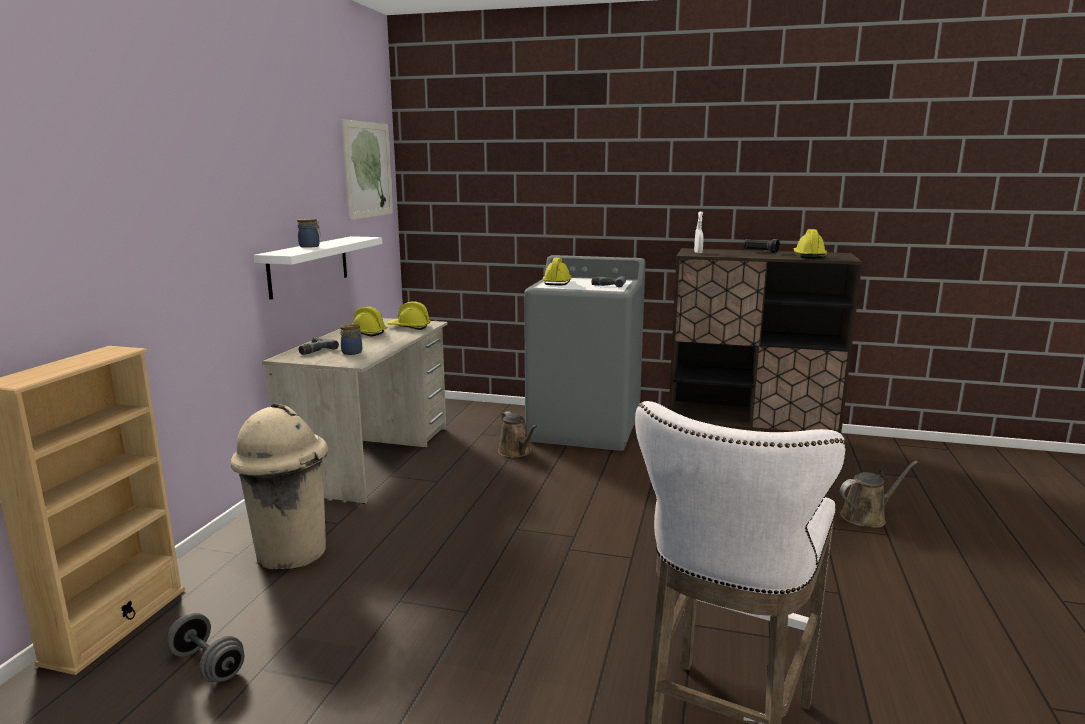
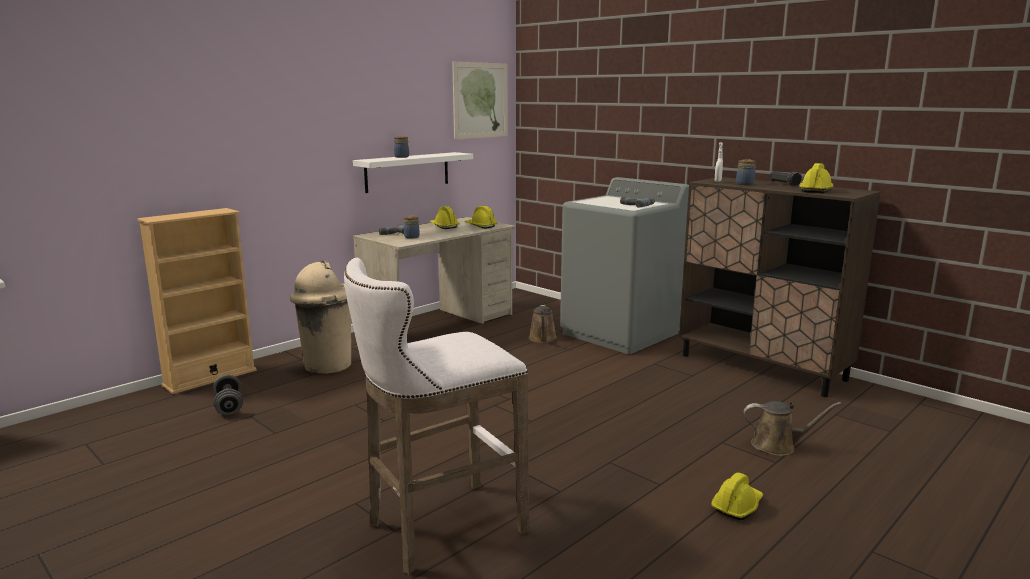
camera: 30 degrees right, 0 degrees up
yellow hard hat [543,258,572,285] -> yellow hard hat moved to [711,473,763,520]
none -> jar [736,159,757,185]

